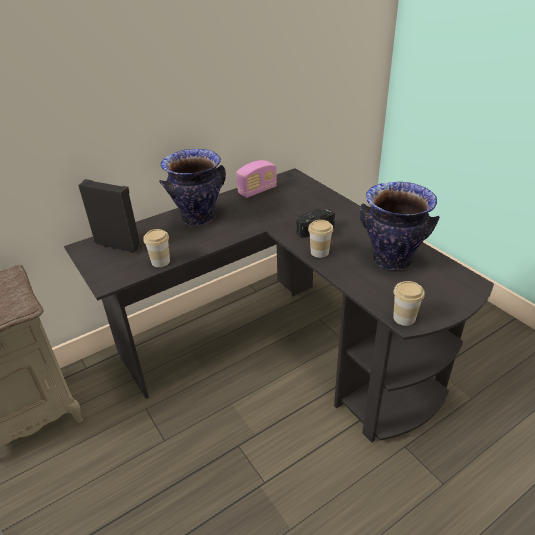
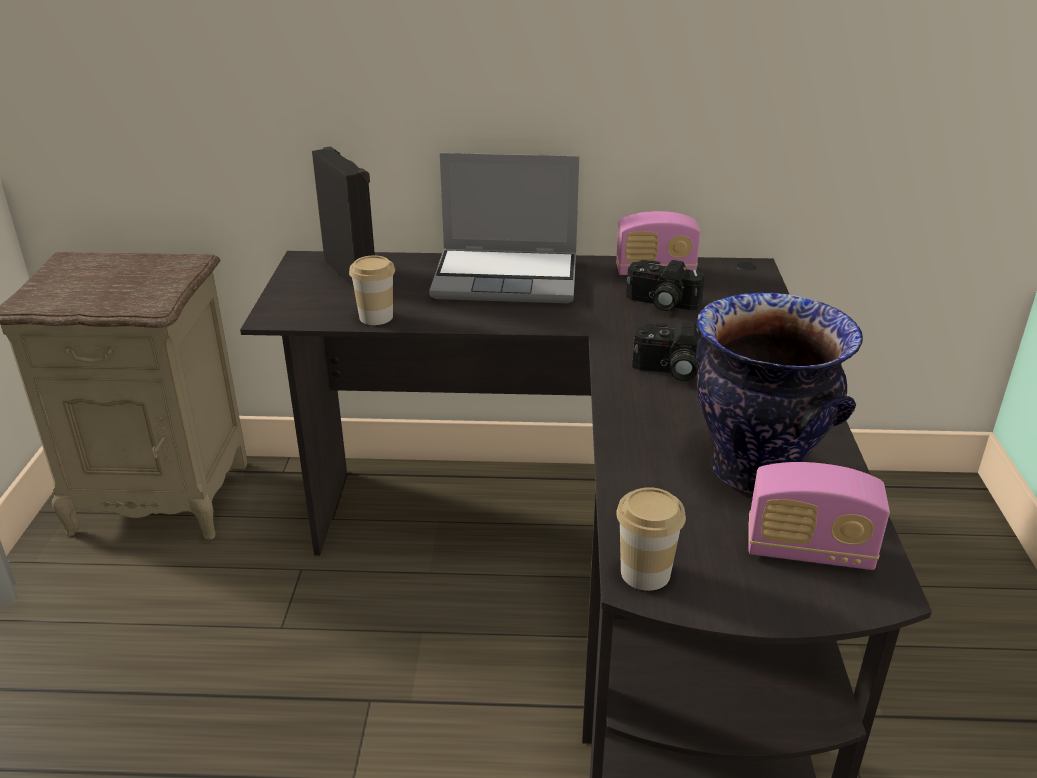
camera: 35 degrees right, 5 degrees down
vase [159,149,226,226] -> laptop [429,153,579,303]
cup [308,220,333,258] -> none
none -> camera [626,260,705,311]
none -> radio [748,462,890,570]

